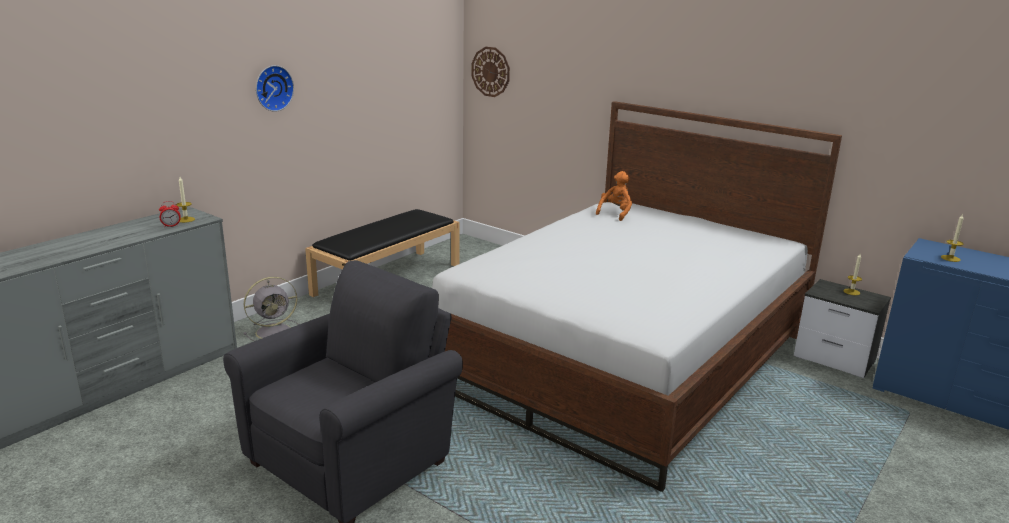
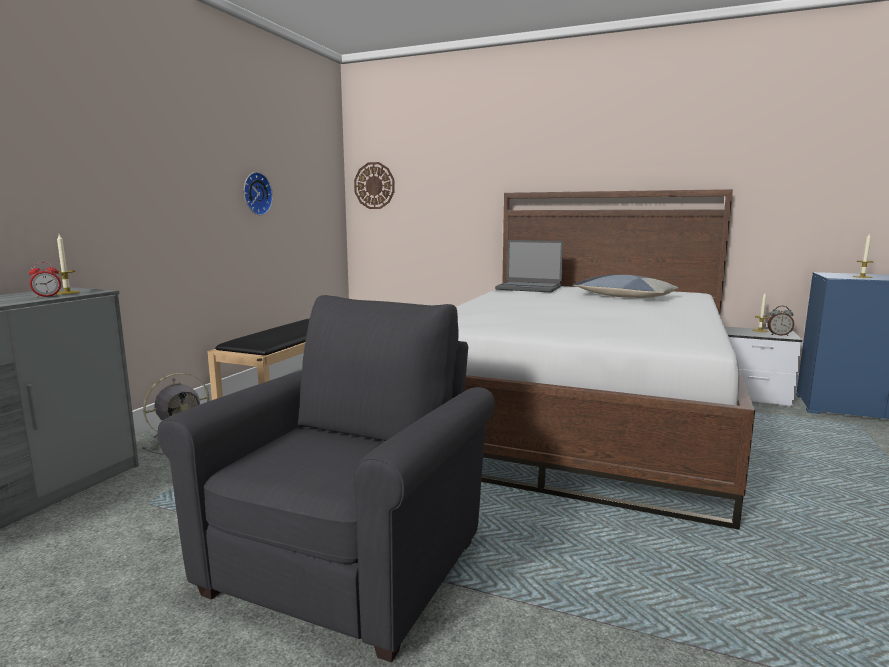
camera: 15 degrees left, 10 degrees down
wall clock [256,65,294,112] -> wall clock moved to [244,172,273,215]
orange plush toy [596,171,632,221] -> laptop [495,240,563,292]
none -> pillow [573,274,679,298]
none -> alarm clock [767,306,794,336]

